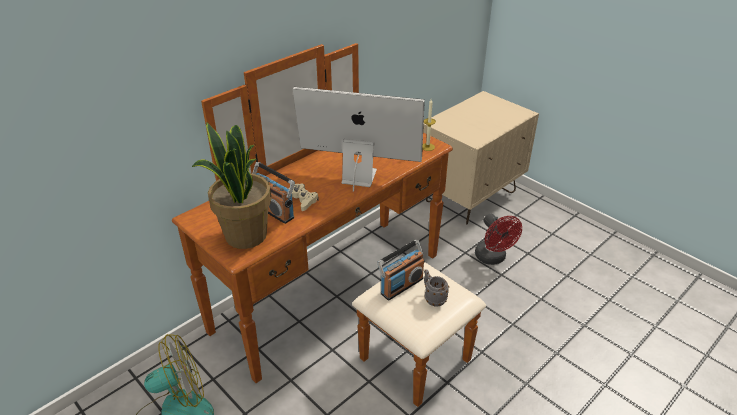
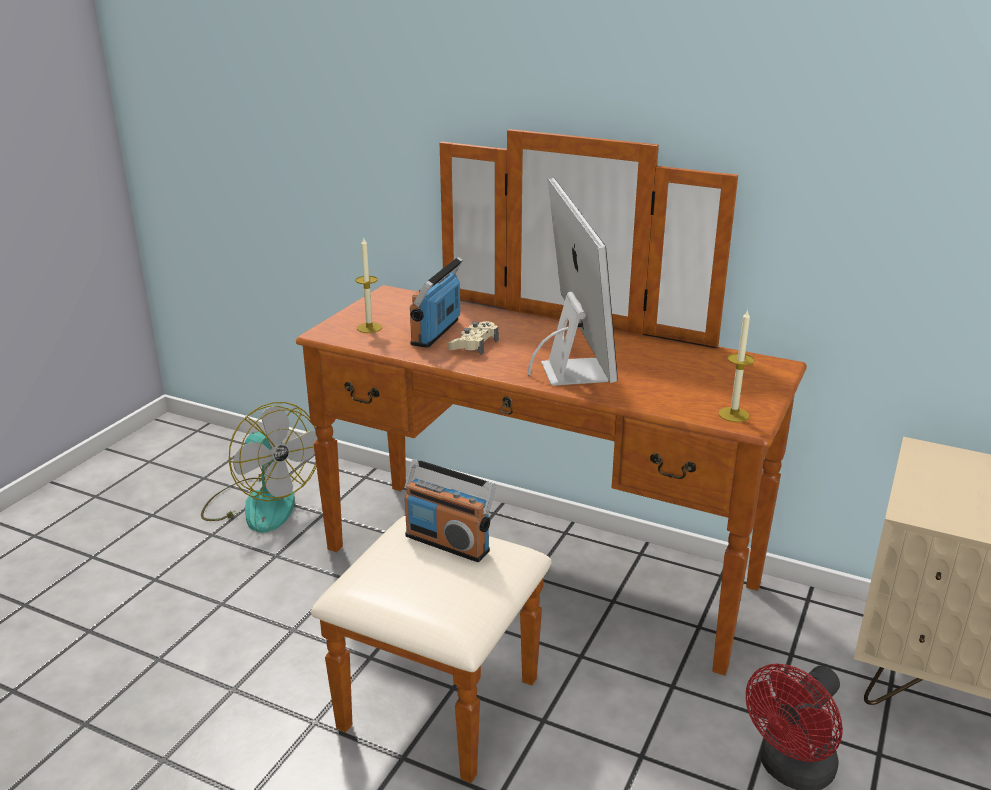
camera: 70 degrees right, 10 degrees down
potted plant [192,122,272,249] -> candle [356,238,382,333]
grey mug [424,269,449,307] -> none

